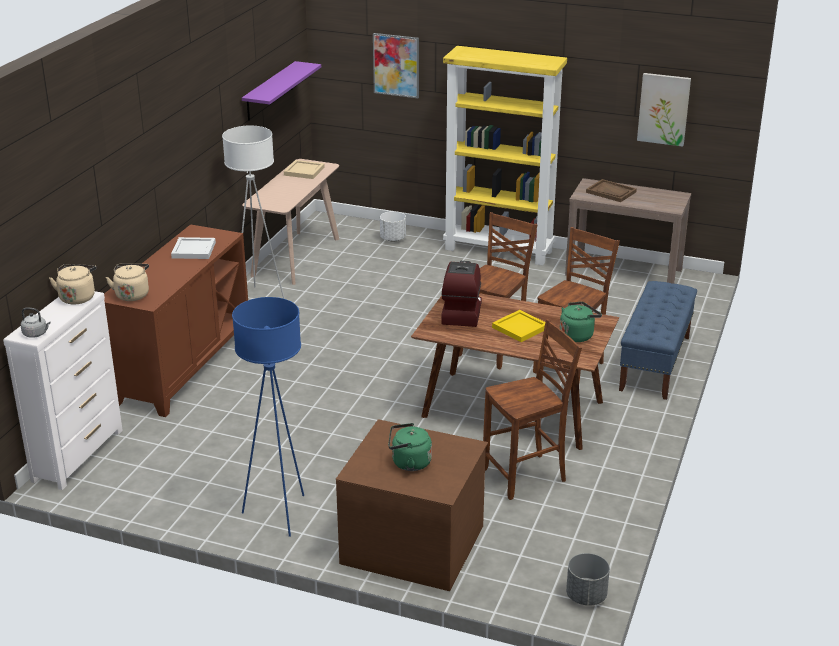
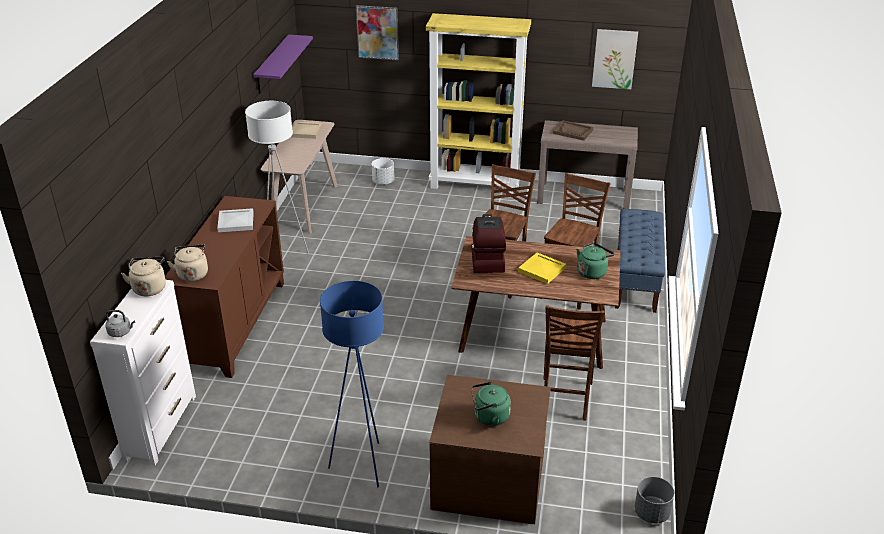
camera: 10 degrees left, 5 degrees up
brown chair [483,319,582,500] -> brown chair turned 135 degrees clockwise [544,305,605,421]

